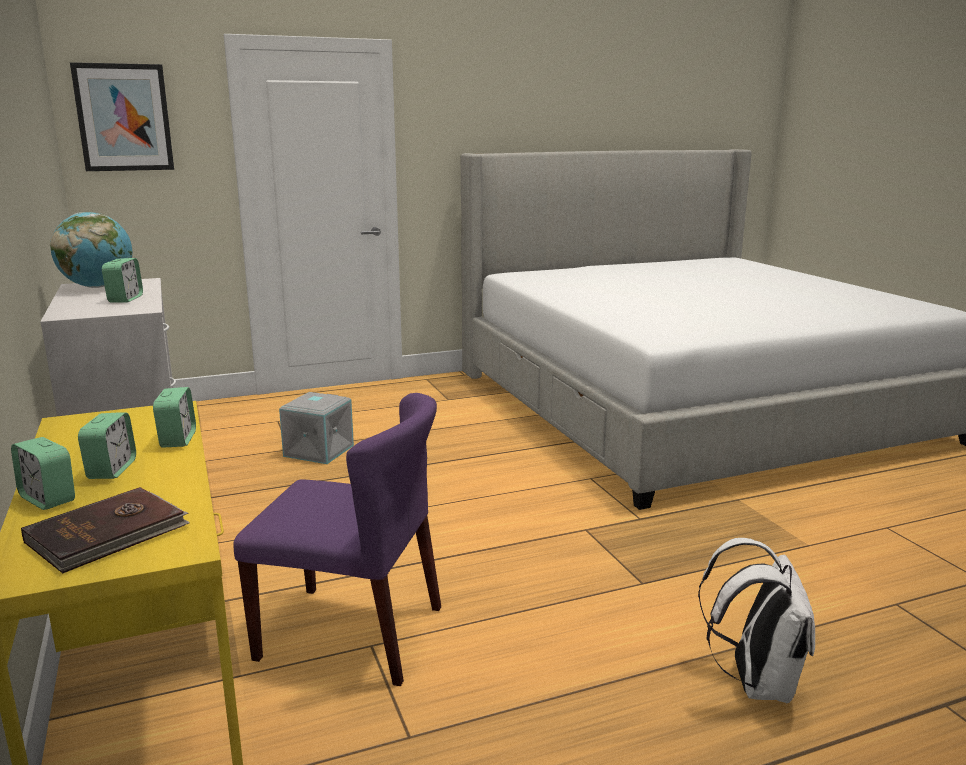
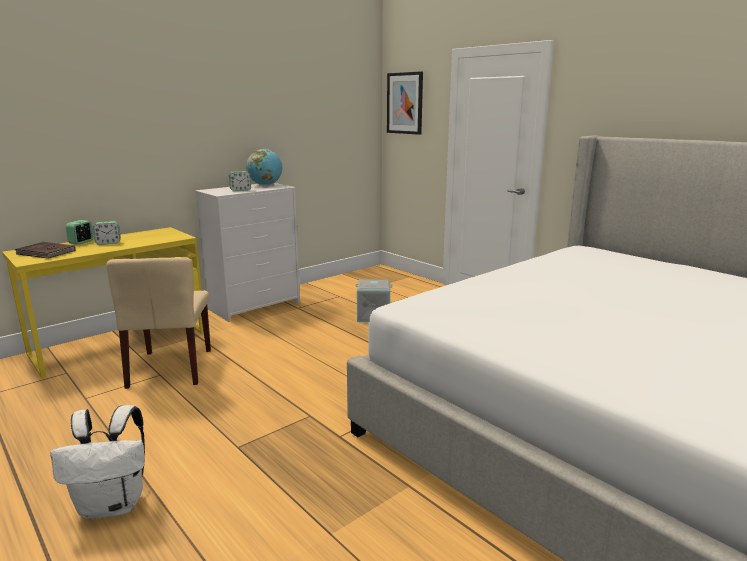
camera: 70 degrees right, 0 degrees up
alarm clock [153,387,196,448] -> none
purple chair [234,393,441,686] -> beige chair [106,257,211,389]

